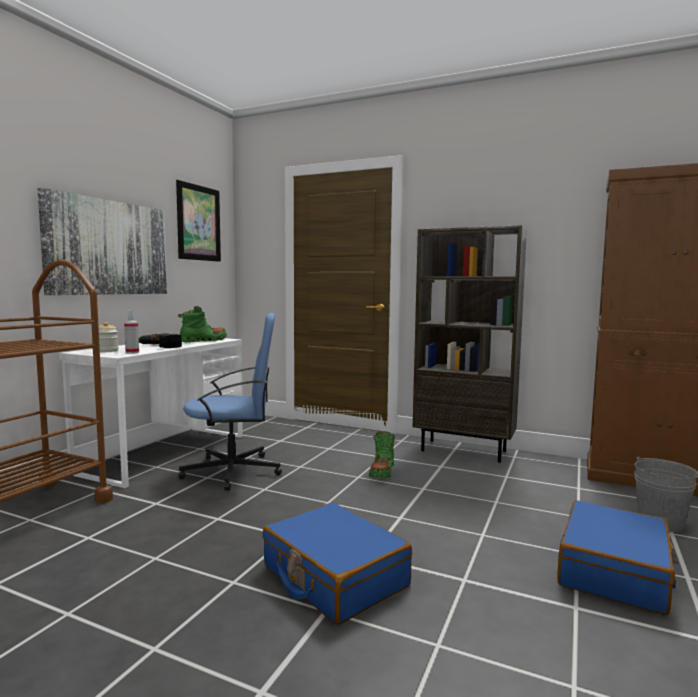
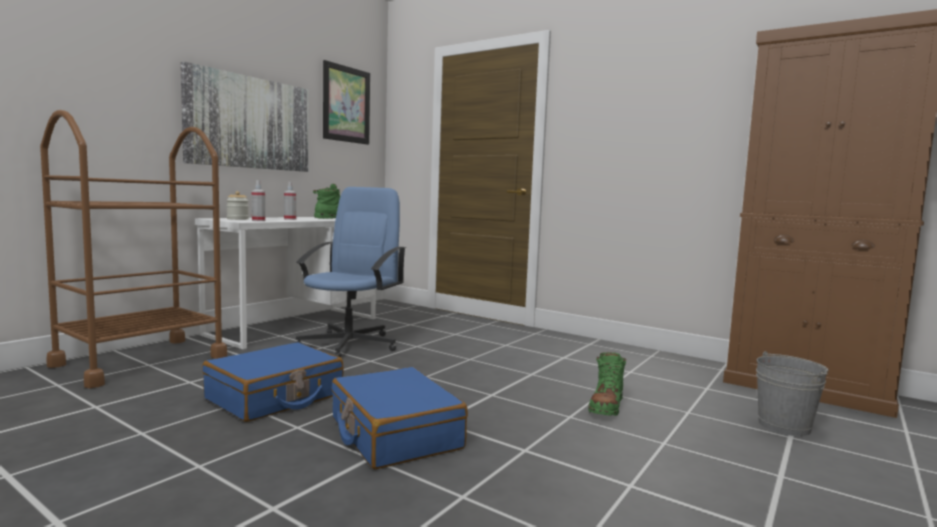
camera: 10 degrees right, 0 degrees up
power drill [139,333,182,348] -> spray bottle [284,182,296,220]
blue office chair [178,313,282,491] -> blue office chair turned 75 degrees counterclockwise [295,187,406,357]
green boot [369,431,395,478] -> green boot moved to [588,352,626,416]
brown bookcase [413,225,527,463] -> none
blue suitcase [557,500,678,615] -> blue suitcase moved to [202,342,343,422]

